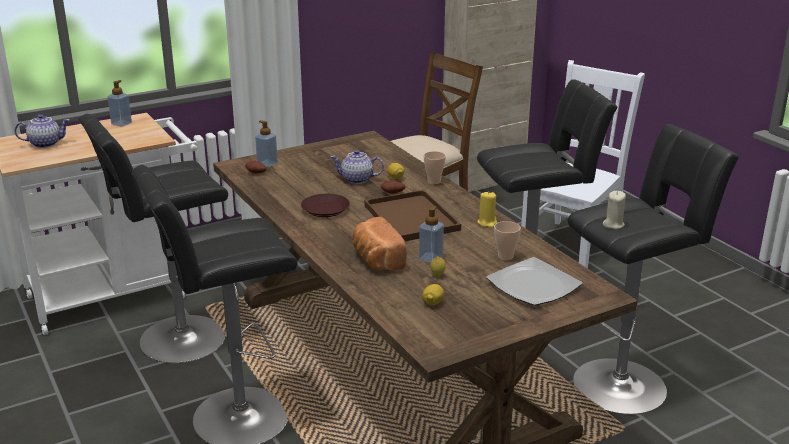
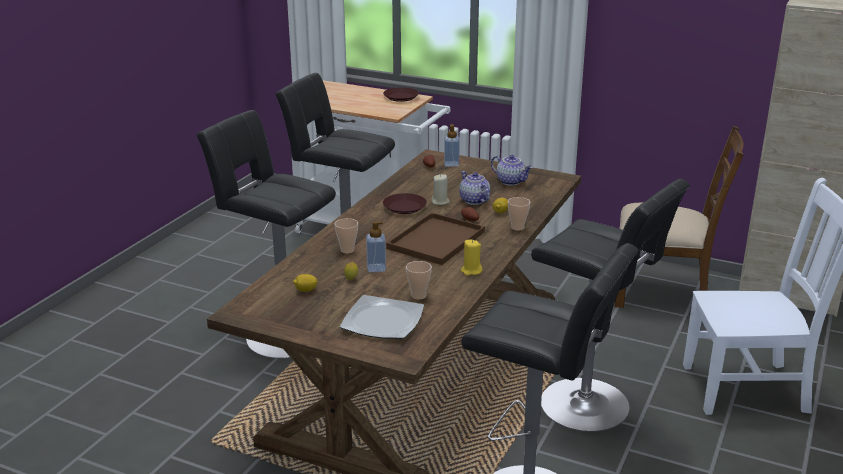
camera: 55 degrees right, 0 degrees up
teapot [14,114,69,148] -> teapot moved to [491,155,533,186]
soap dispenser [107,80,132,127] -> brown plate [383,87,419,102]
bread [353,217,407,270] -> cup [335,218,358,254]
beige candle [603,191,626,229] -> beige candle moved to [431,174,450,205]

